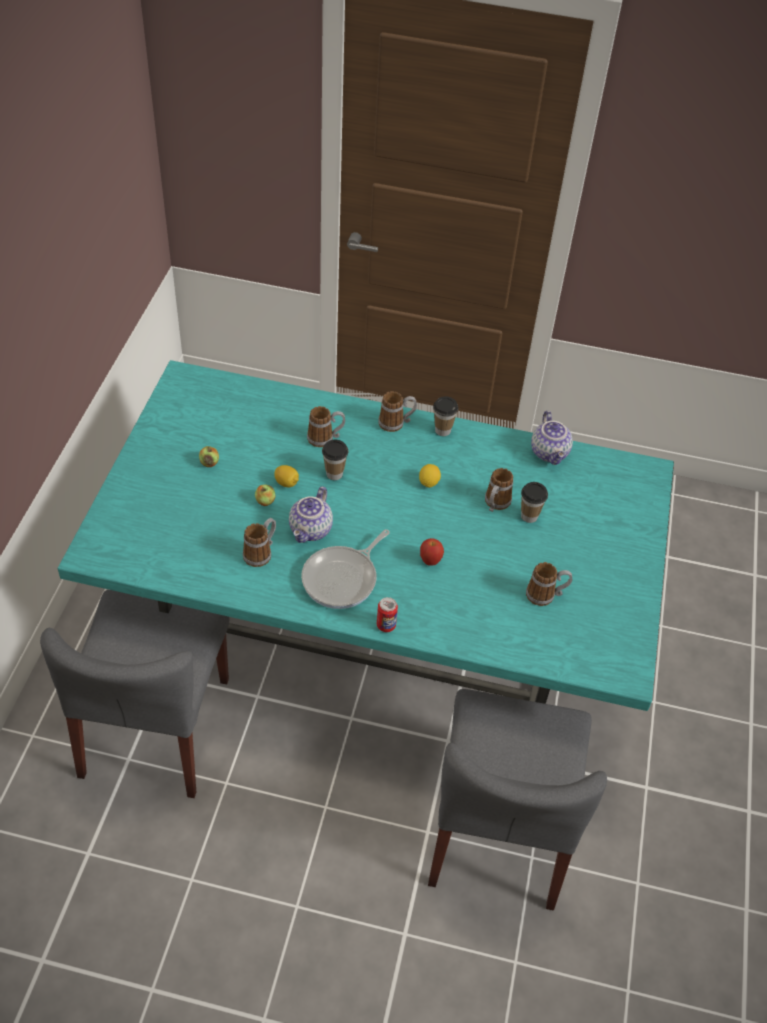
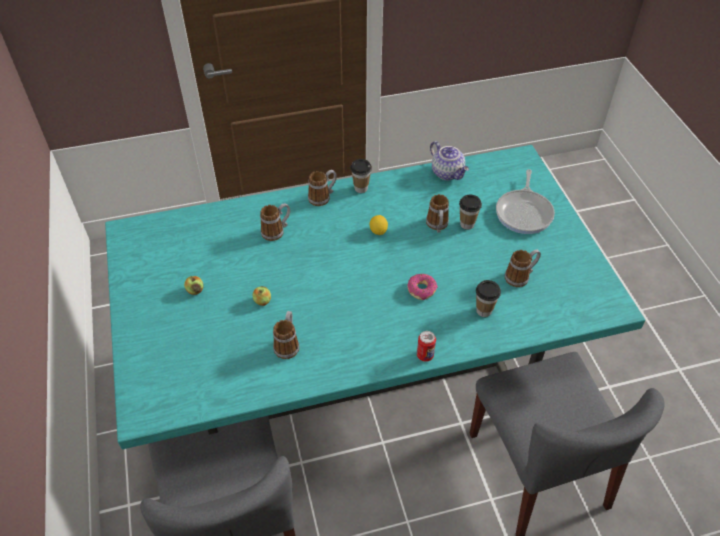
camera: 25 degrees left, 0 degrees up
lemon [274,465,299,487] -> none
teapot [289,486,333,543] -> none
frying pan [301,529,390,609] -> frying pan moved to [496,169,555,234]
cup [322,440,348,480] -> cup moved to [476,280,501,317]
apple [420,538,444,566] -> donut [407,274,438,300]

